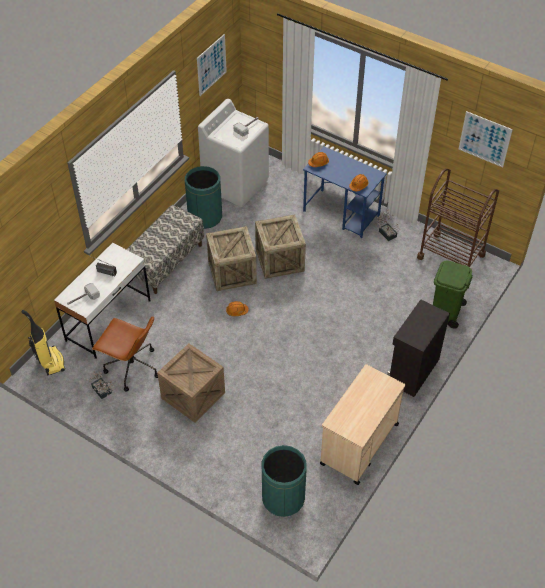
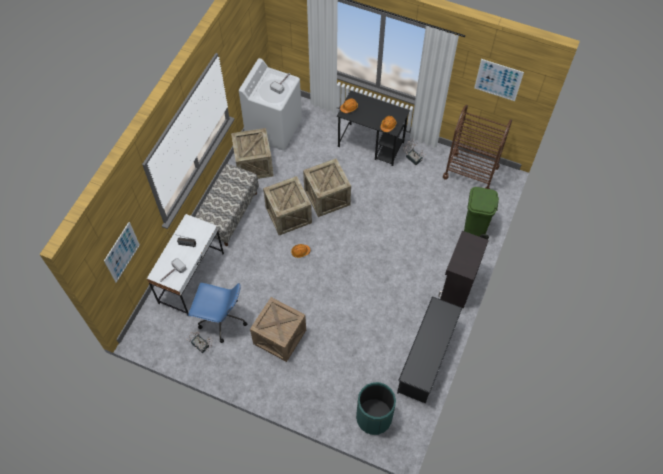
camera: 10 degrees left, 10 degrees up
vacuum cleaner [22,310,65,376] -> none
brown office chair [92,316,158,392] -> blue office chair [188,283,247,343]
green trash can [185,166,222,229] -> crate [231,128,274,179]
picture [197,34,227,96] -> picture moved to [104,222,140,283]
blue desk [303,147,387,238] -> black desk [337,90,410,166]
beige cart [320,364,405,485] -> black shoe rack [397,296,462,404]

